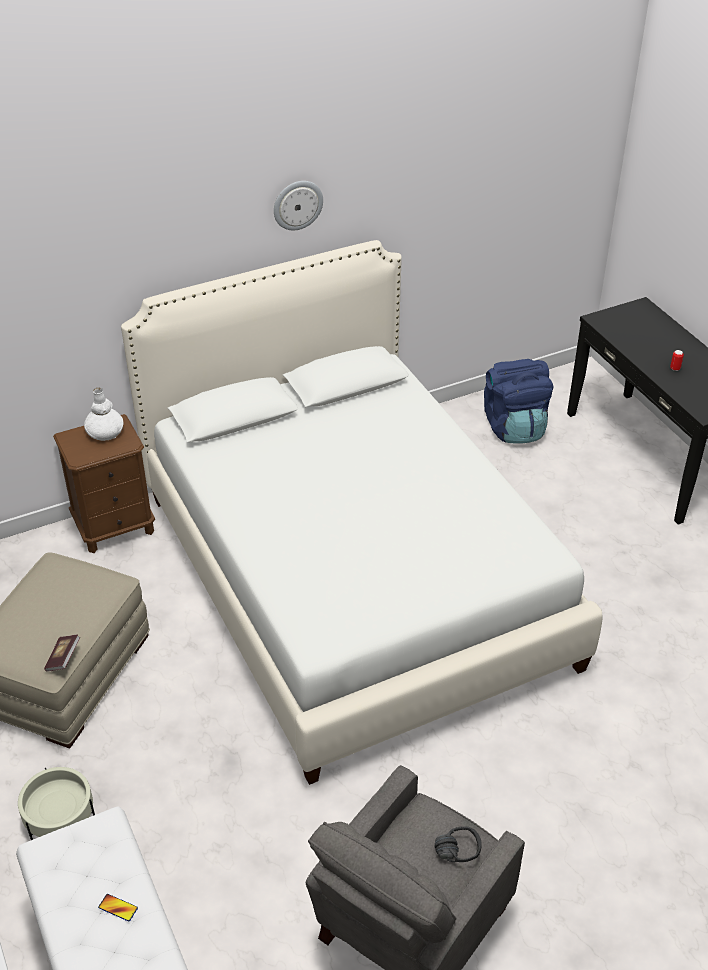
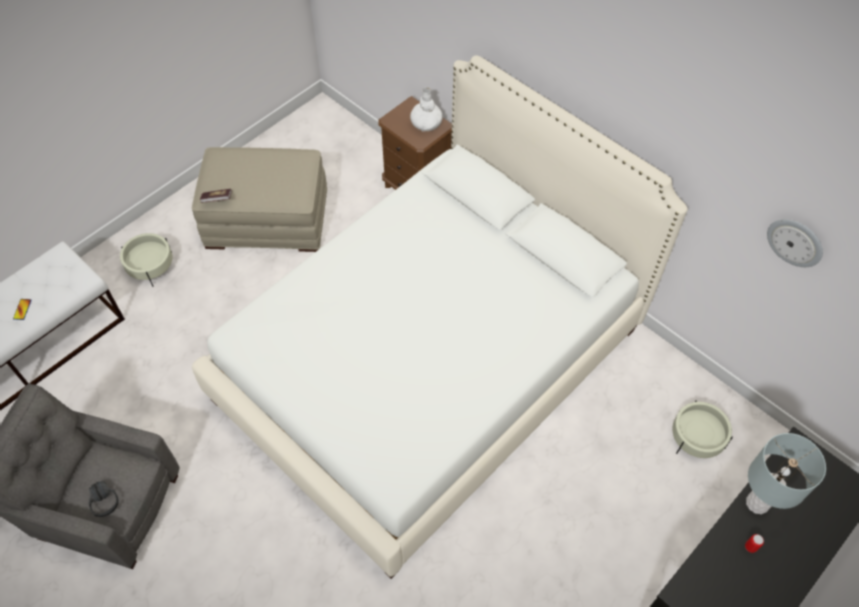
camera: 70 degrees right, 15 degrees up
wall clock [274,181,323,230] -> wall clock moved to [767,219,823,267]
blue backpack [484,359,553,443] -> beige planter [672,400,733,458]
none -> grey table lamp [746,433,826,514]

